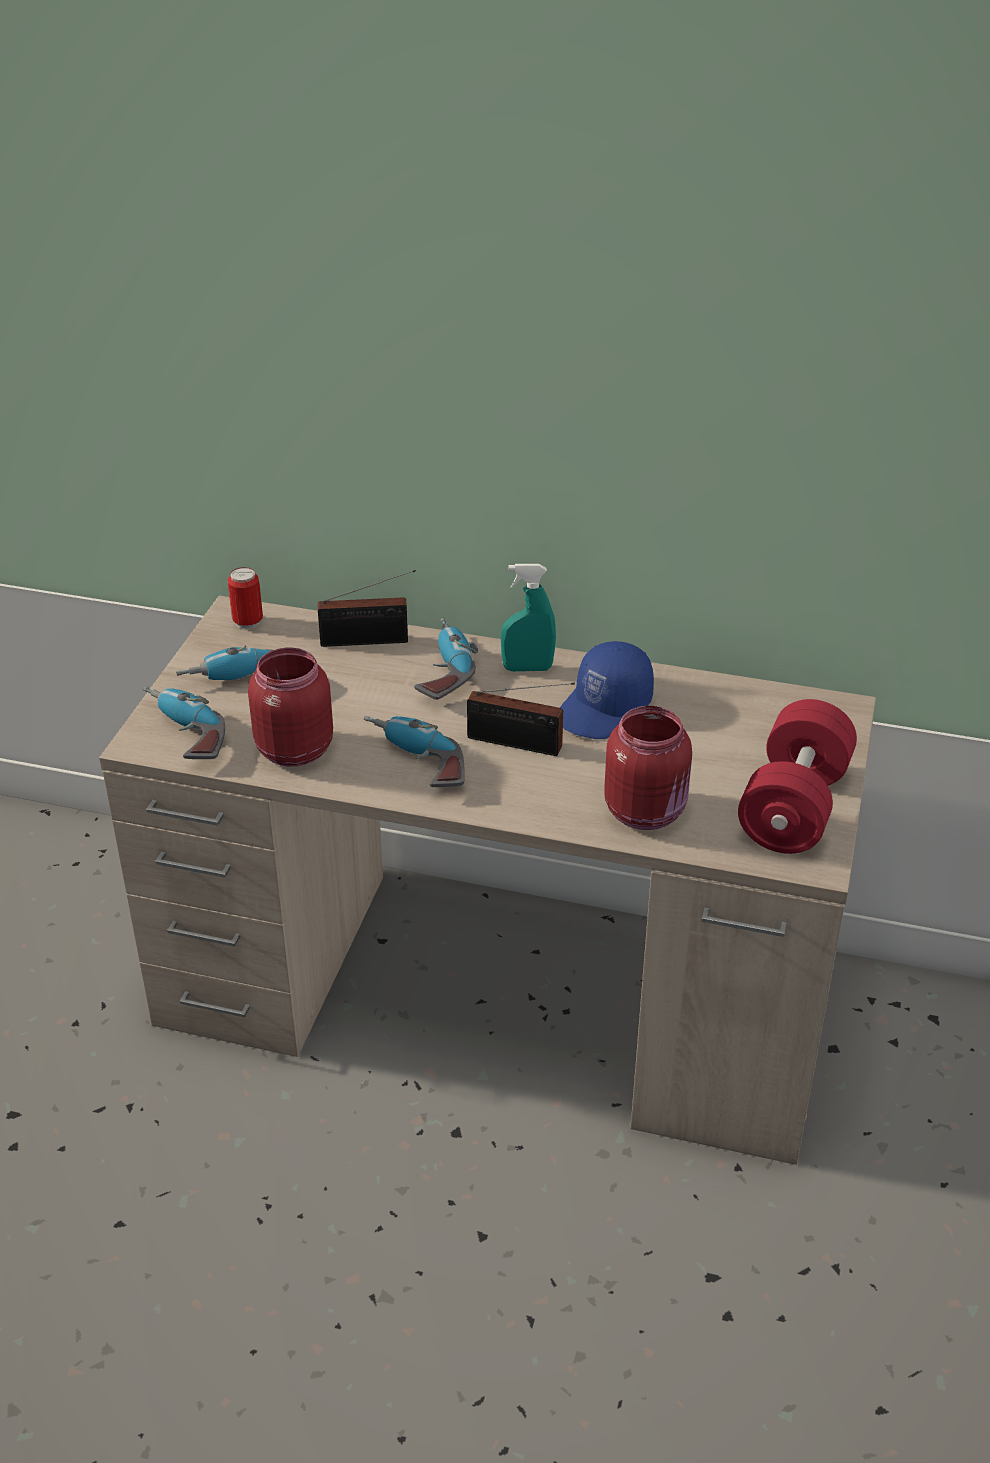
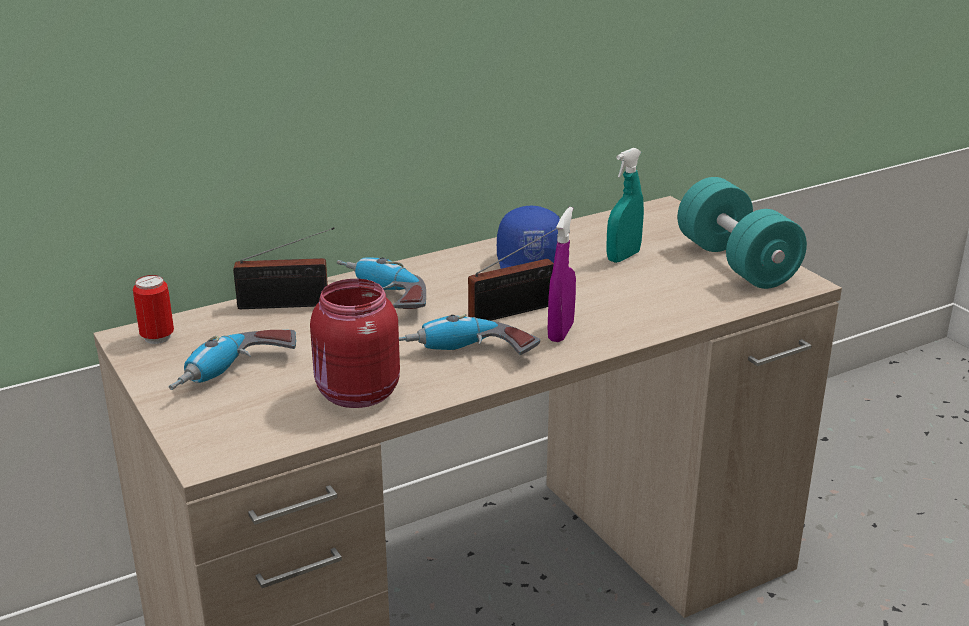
camera: 45 degrees left, 10 degrees down
power drill [142,686,225,759] -> none
radio [318,570,416,647] -> radio turned 45 degrees clockwise [233,227,335,309]
turquoise spray bottle [501,564,556,672] -> turquoise spray bottle moved to [606,148,644,263]
red jar [604,706,692,830] -> none
red dumbbell [738,699,857,854] -> turquoise dumbbell [677,177,807,289]
none -> purple spray bottle [548,207,576,342]

